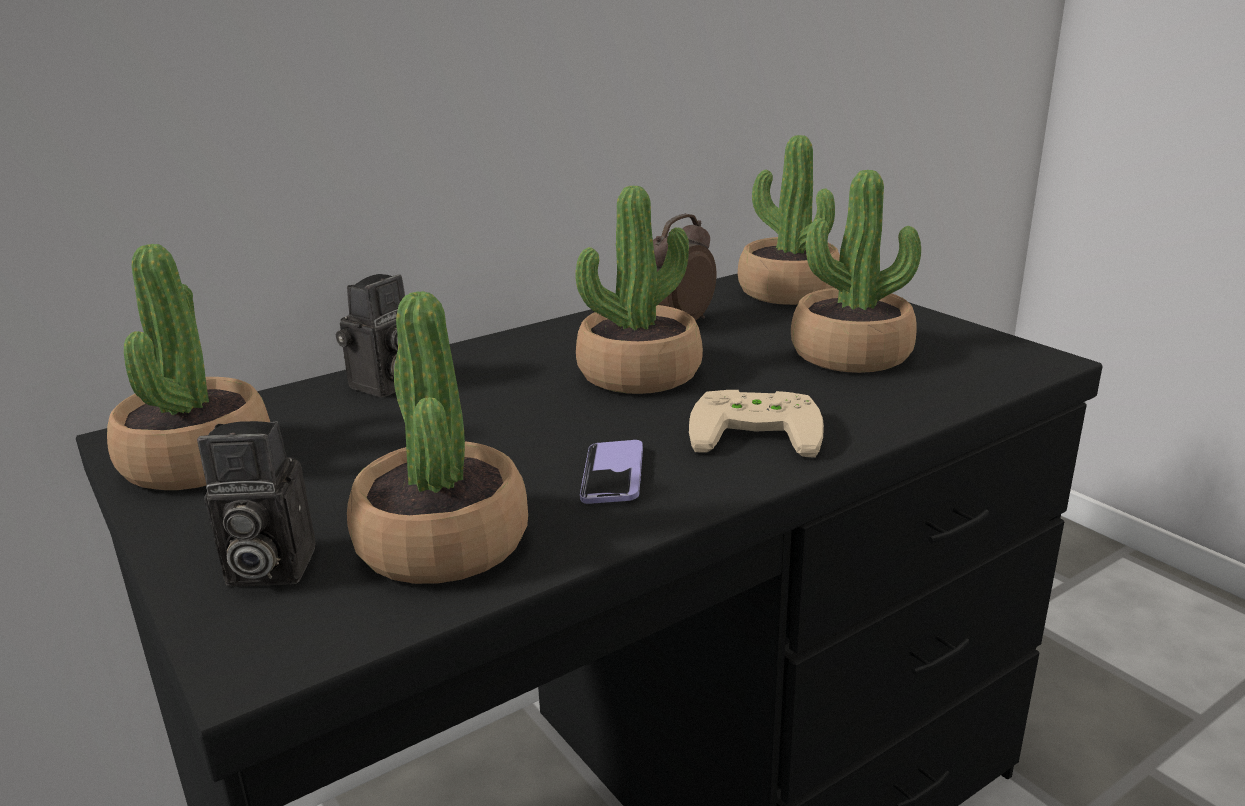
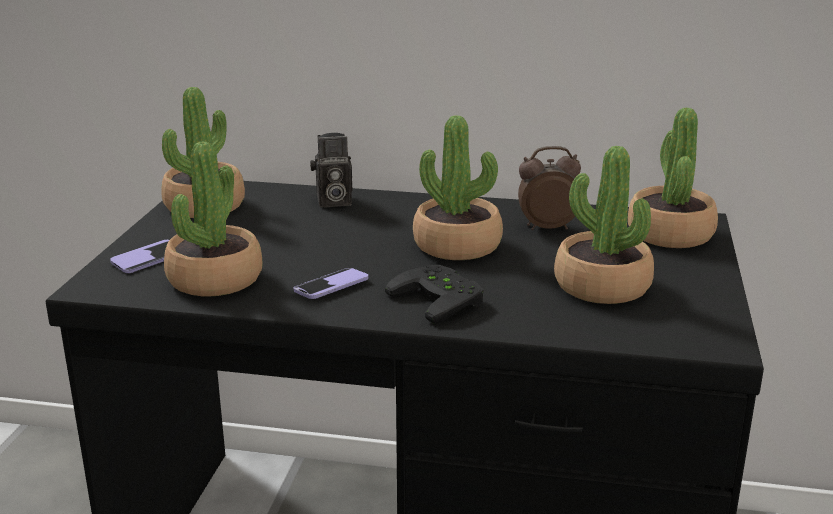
camera: 45 degrees right, 0 degrees up
camera [197,421,316,587] -> phone [110,240,169,273]
beige game controller [689,390,824,458] -> black game controller [385,265,484,324]

